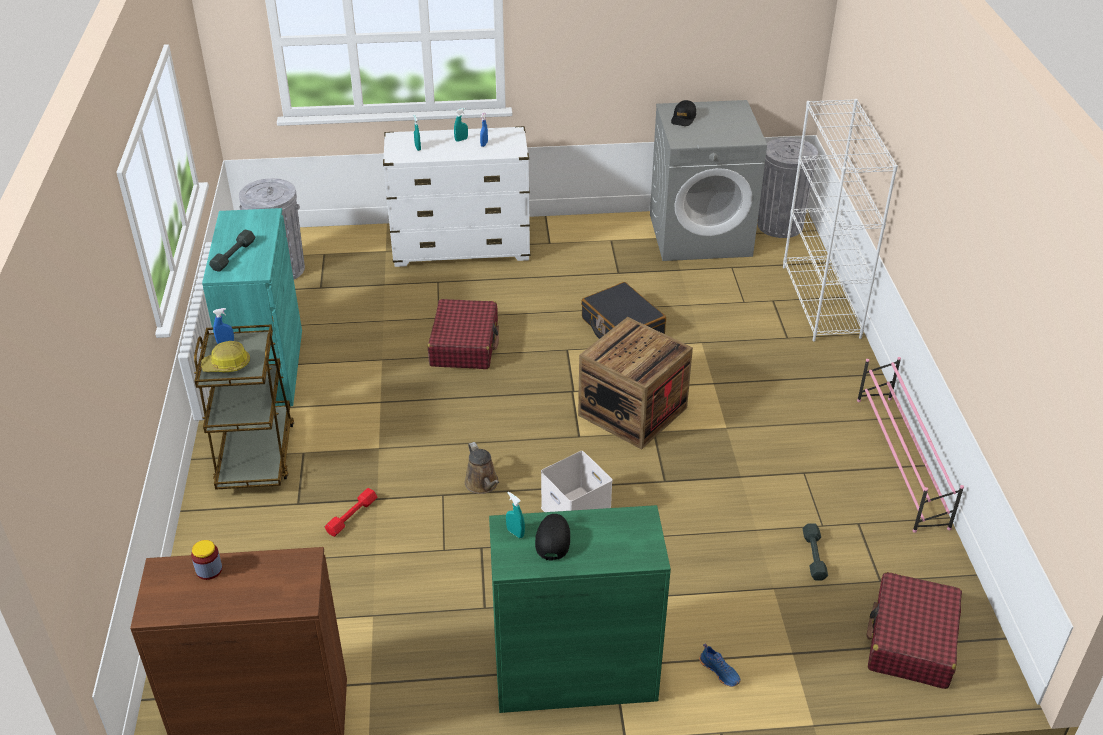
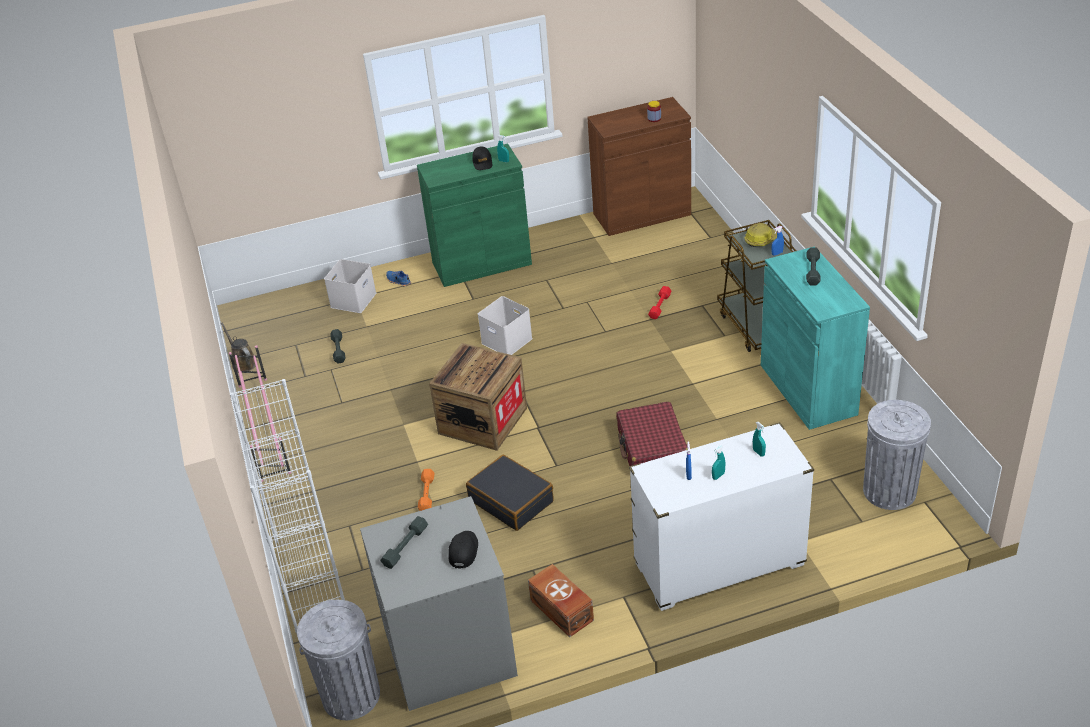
camera: 170 degrees right, 0 degrees up
brown watering can [465,442,499,494] -> brown watering can moved to [221,322,257,371]
red suitcase [867,572,962,689] -> none
none -> white storage box [324,259,376,313]
none -> grey dumbbell [380,516,428,569]
none -> orange dumbbell [418,469,434,511]
none -> brown storage box [528,564,594,637]

